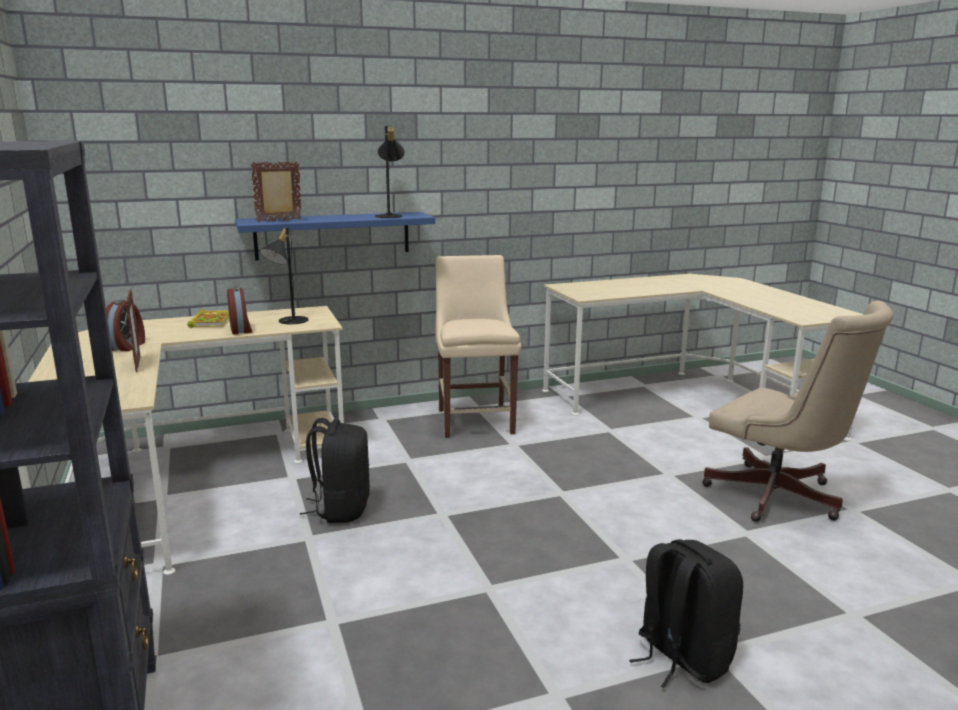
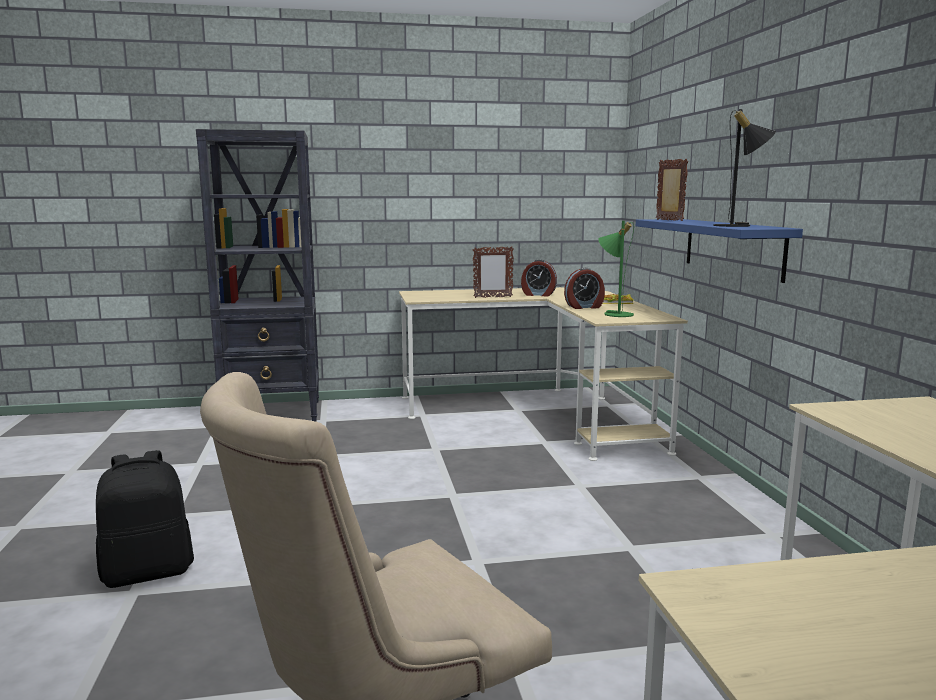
camera: 100 degrees right, 5 degrees down
black table lamp [259,227,308,324] -> green table lamp [598,221,634,317]
black backpack [300,418,370,523] -> none
beige chair [435,255,521,438] -> none

